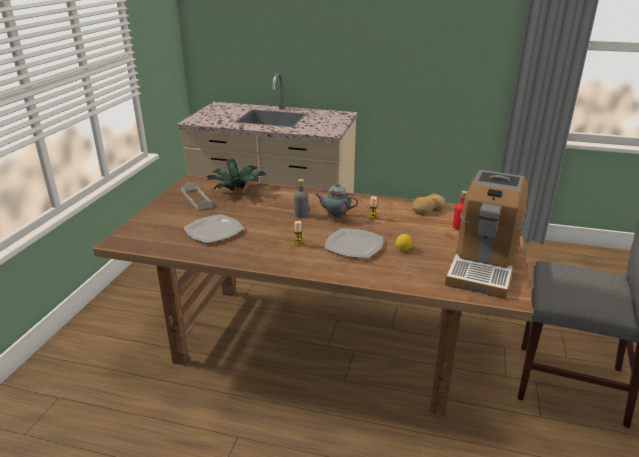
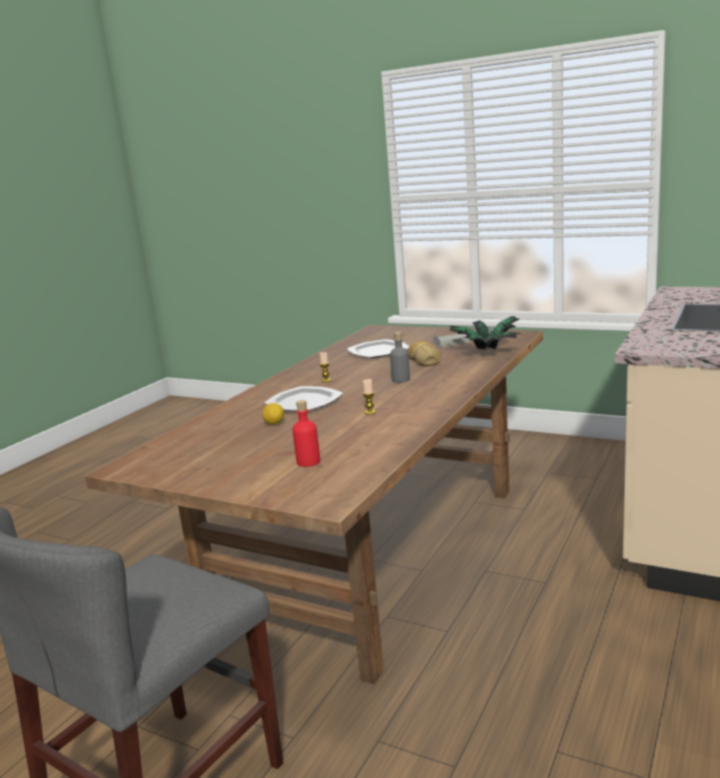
camera: 105 degrees right, 10 degrees down
teapot [315,183,358,219] -> none
bread [412,193,446,215] -> bread moved to [408,341,441,366]
coffee machine [445,170,528,299] -> none

